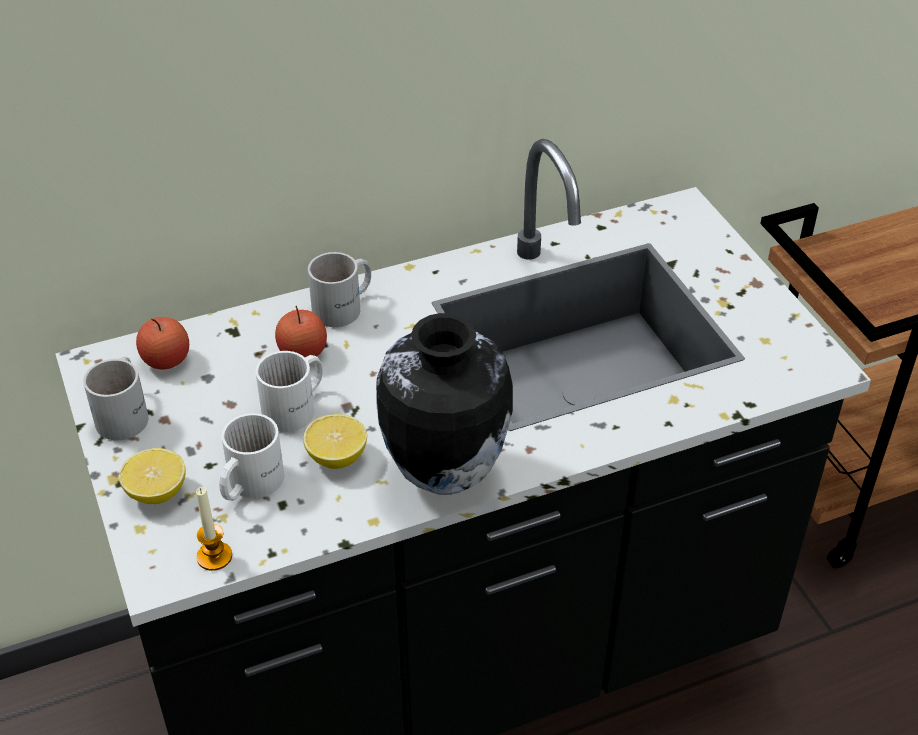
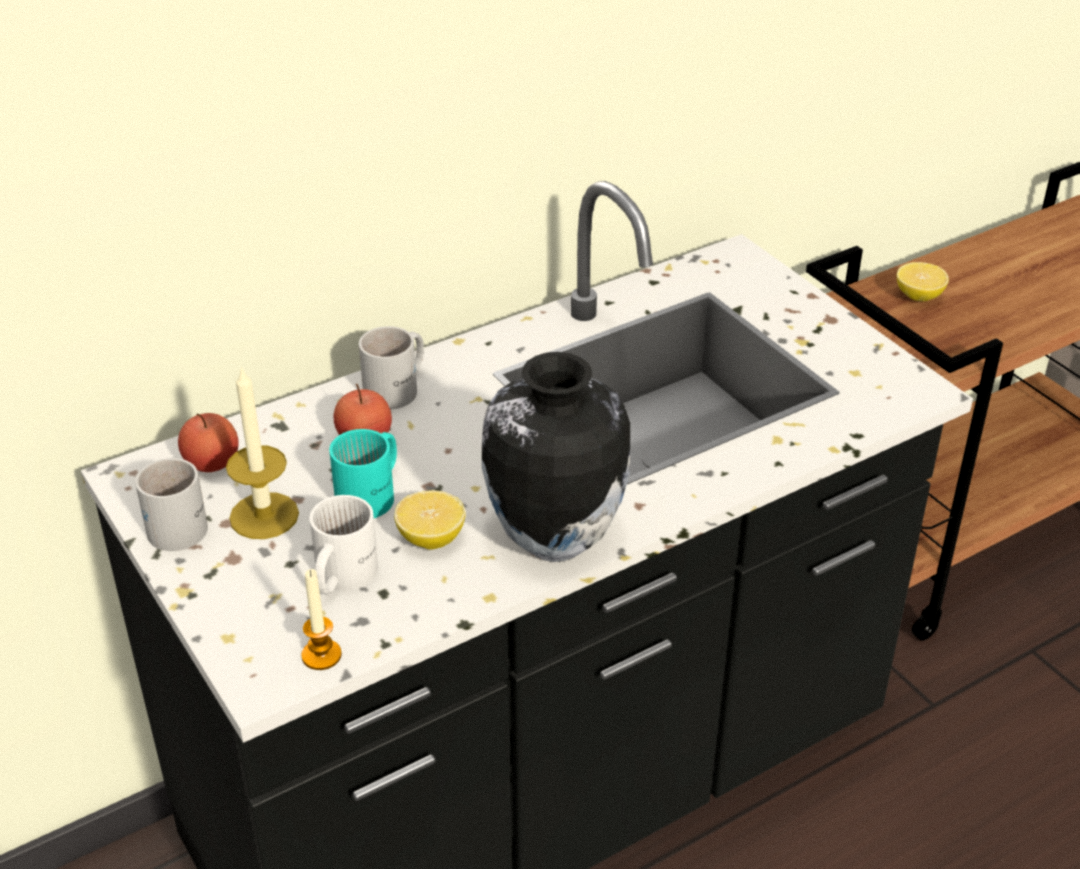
camera: 10 degrees left, 5 degrees down
lemon [119,448,186,504] -> lemon moved to [897,262,949,301]
white mug [256,351,323,432] -> turquoise mug [329,429,397,518]
none -> candle [226,366,299,539]

